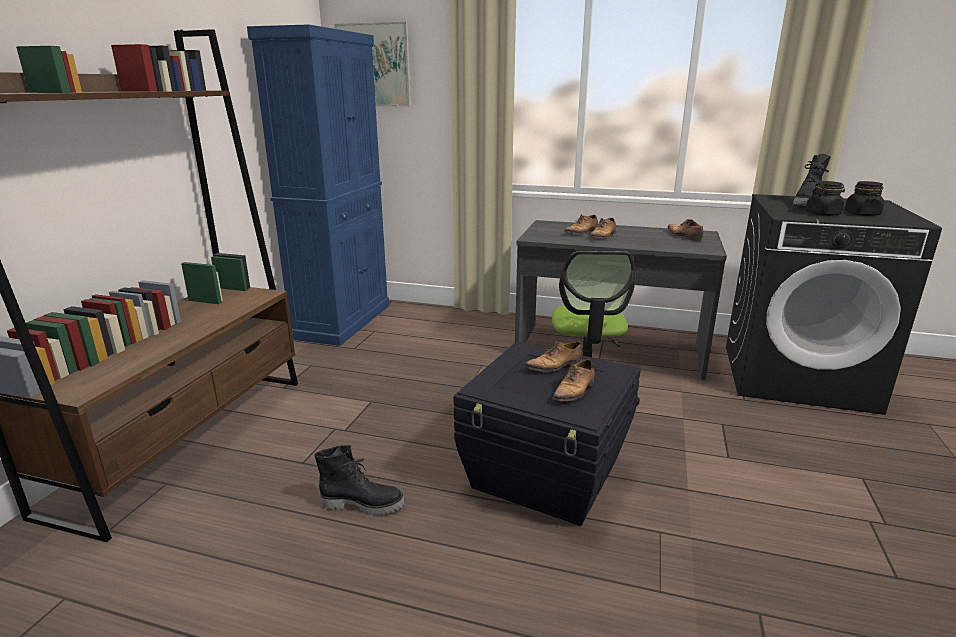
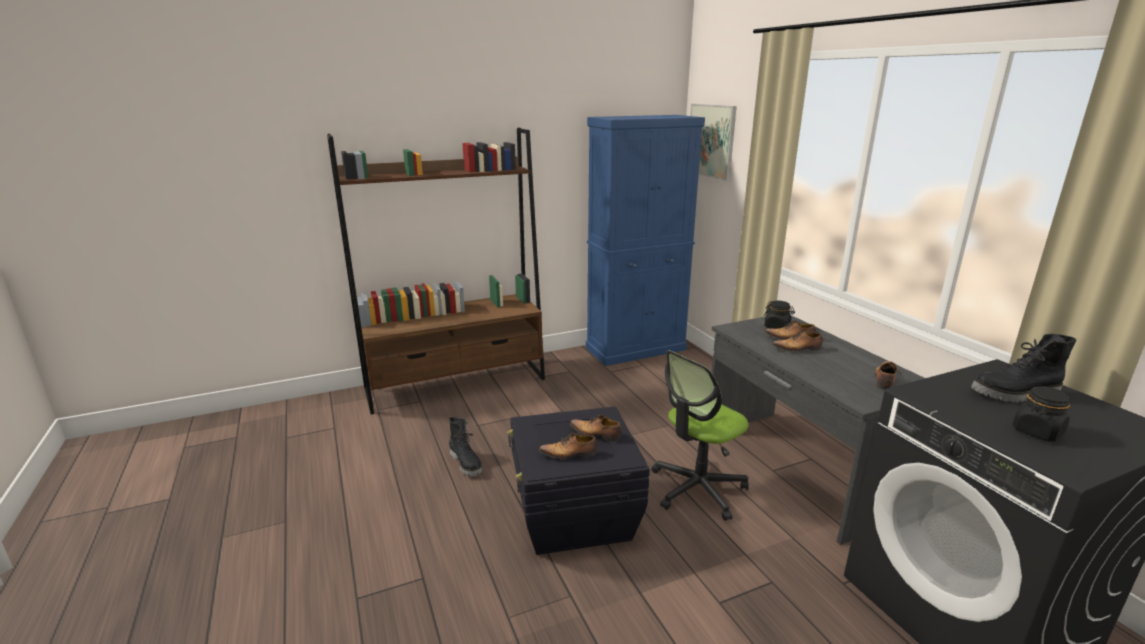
camera: 50 degrees right, 0 degrees up
black jar [806,181,845,216] -> black jar moved to [764,301,795,329]

